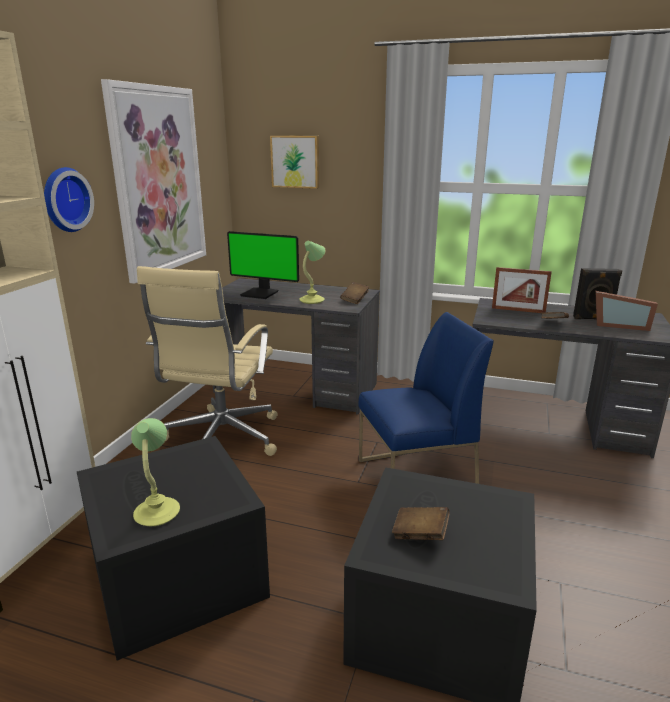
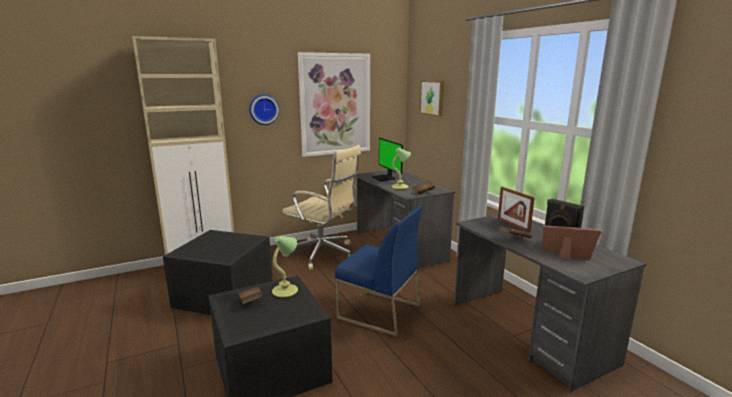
camera: 45 degrees right, 5 degrees down
table lamp [131,418,180,526] -> table lamp moved to [272,236,298,298]
beige office chair [137,266,278,456] -> beige office chair turned 120 degrees counterclockwise [283,145,361,270]
picture frame [595,291,658,331] -> picture frame turned 150 degrees clockwise [542,225,602,260]

